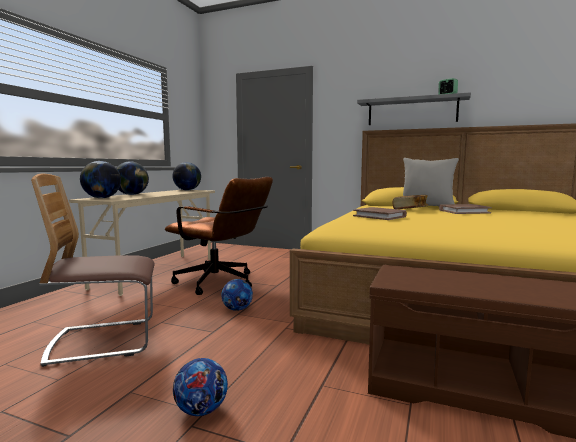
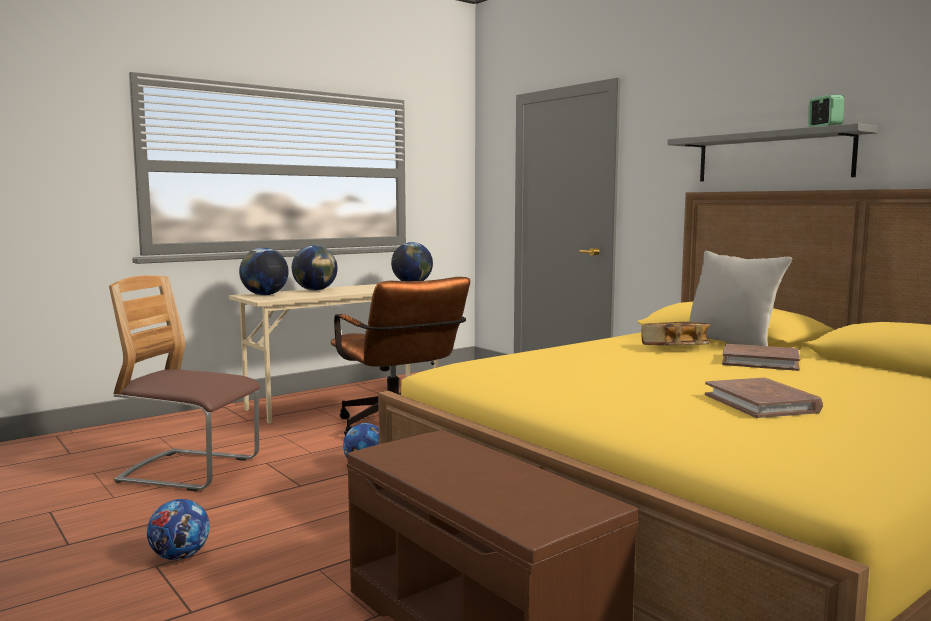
camera: 30 degrees right, 0 degrees up
brown book [353,207,407,220] -> brown book moved to [705,378,823,418]

